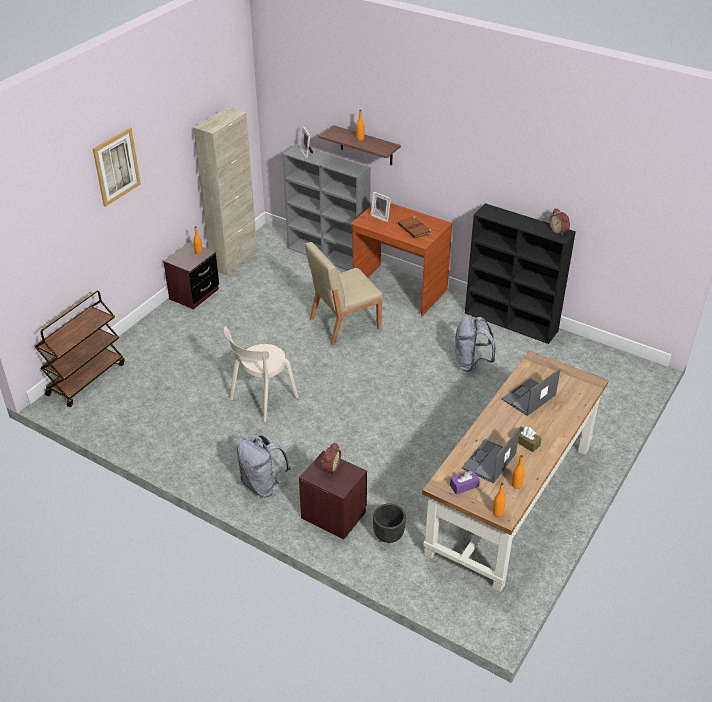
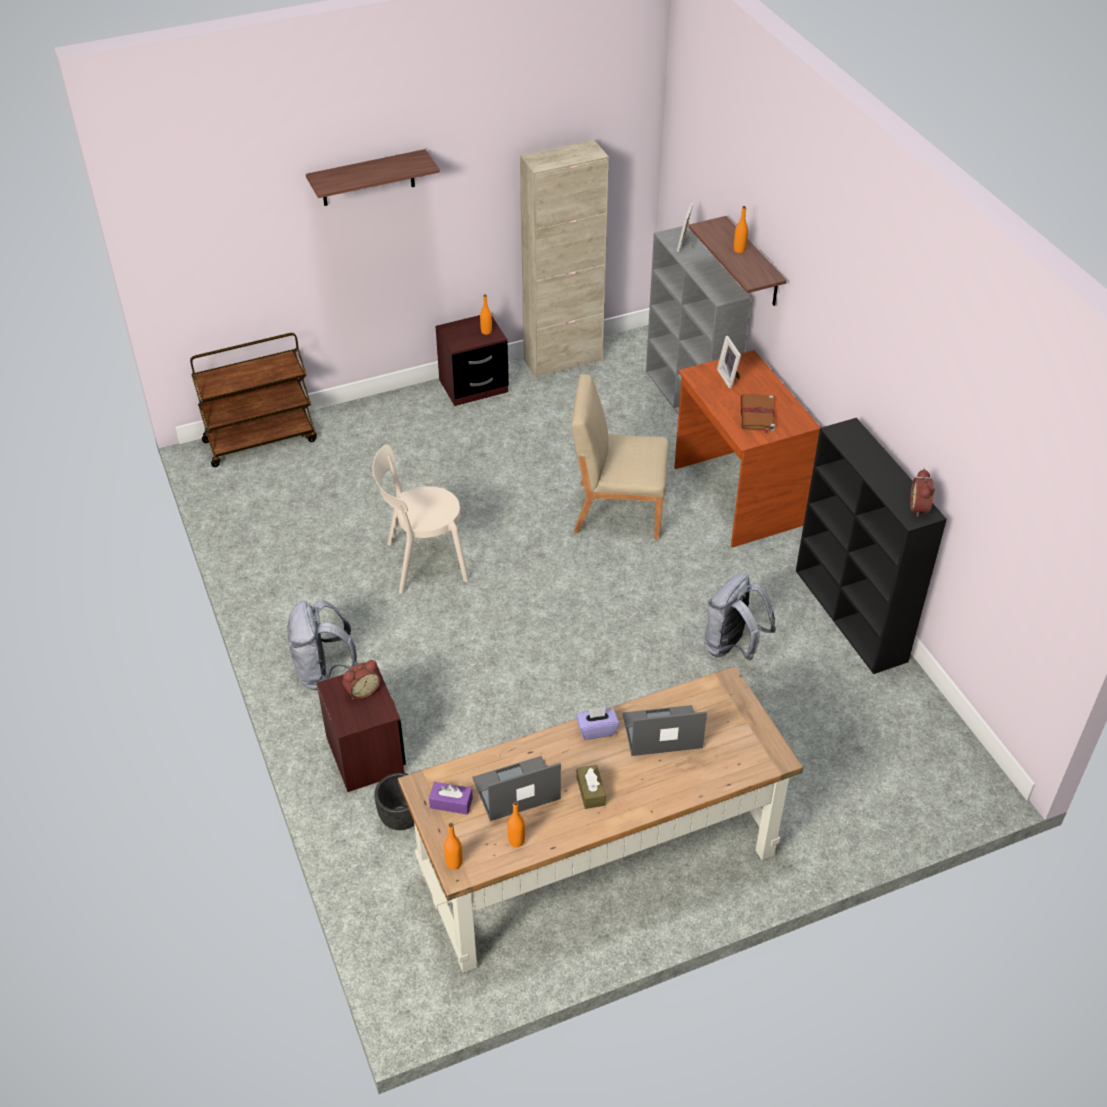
camera: 35 degrees right, 5 degrees up
picture [93,128,141,207] -> shelf [306,149,440,206]
none -> purple tissue box [576,707,619,740]

